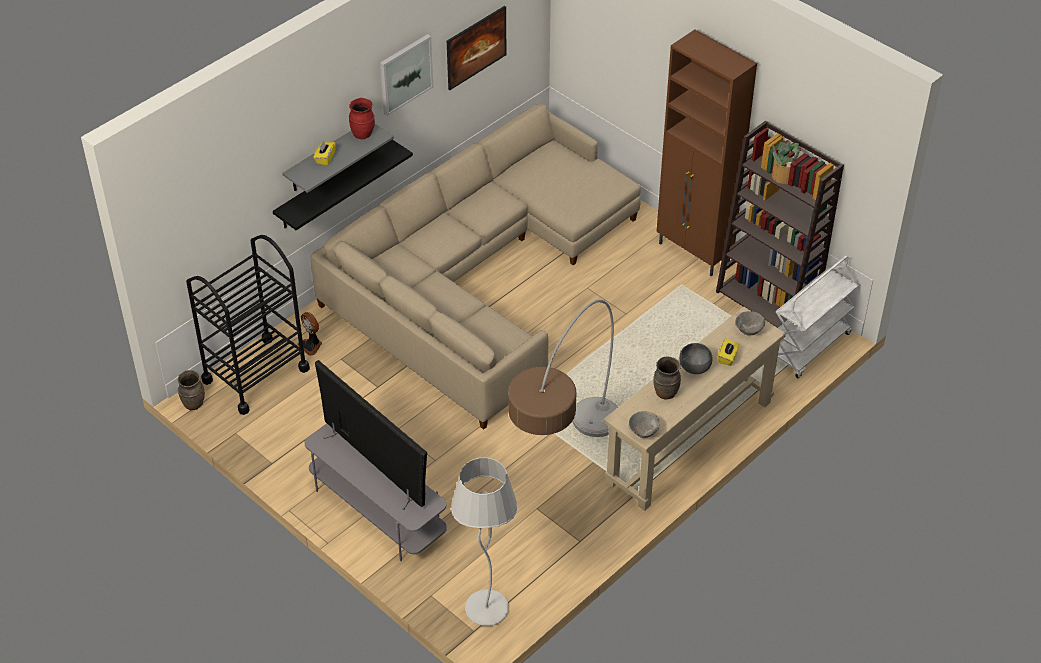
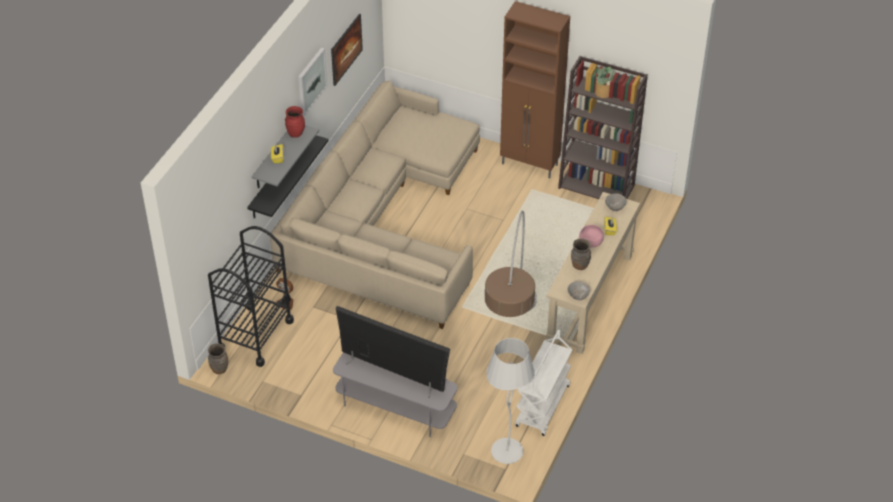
camera: 20 degrees left, 0 degrees up
grey bowl [679,343,713,374] -> pink bowl [579,225,604,248]
white cart [776,256,859,378] -> white cart moved to [515,330,572,436]

